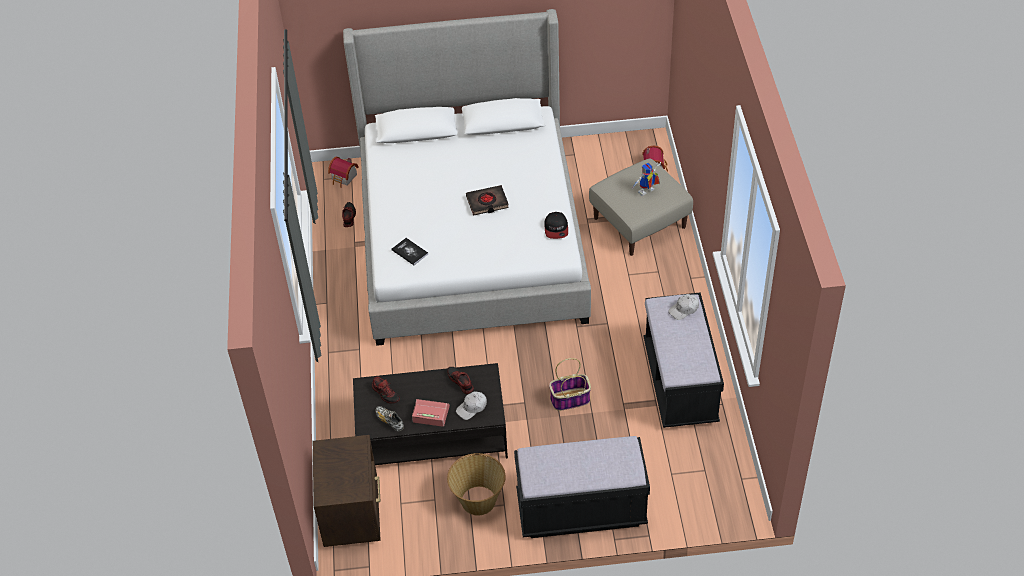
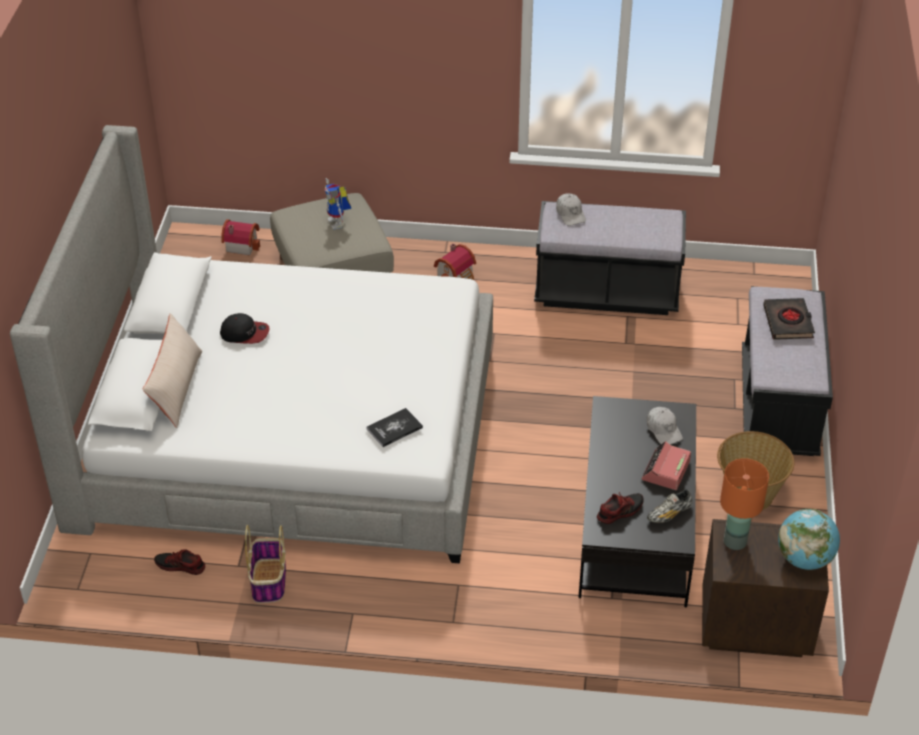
camera: 80 degrees left, 5 degrees down
toy house [328,157,359,188] -> toy house moved to [434,243,476,280]
shoe [447,367,474,394] -> none
black book [466,185,509,216] -> black book moved to [763,298,815,340]
cap [544,212,568,239] -> cap moved to [220,313,269,344]
basket [549,358,591,411] -> basket moved to [245,525,286,603]
none -> beige pillow [143,313,202,428]
none -> orange table lamp [720,458,769,550]
none -> globe [778,509,840,570]

